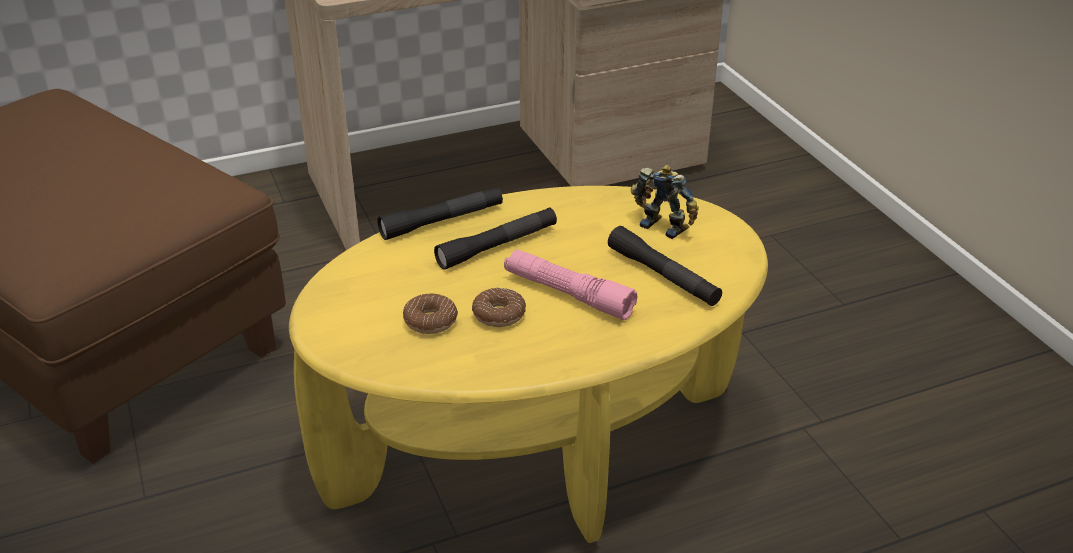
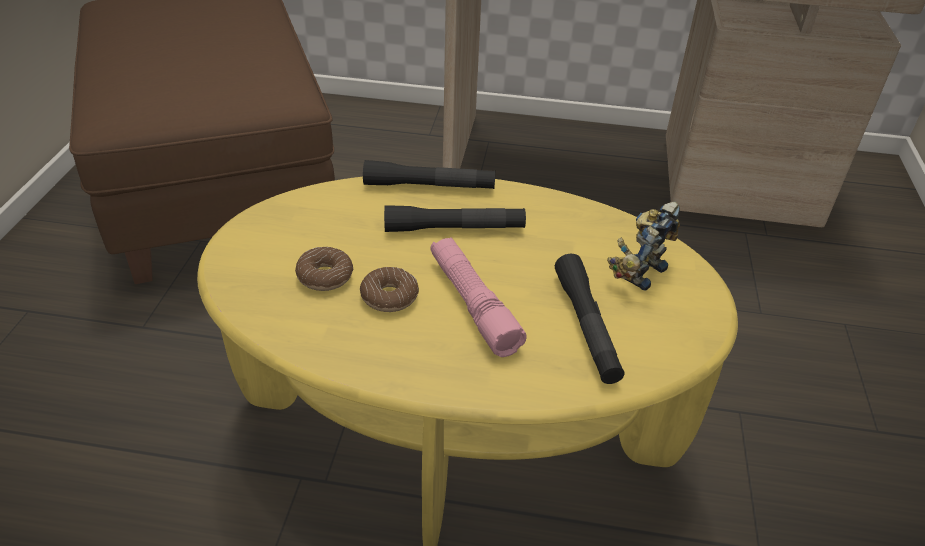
camera: 30 degrees right, 5 degrees up
toy robot [631,165,699,239] -> toy robot turned 120 degrees counterclockwise [607,202,680,290]

